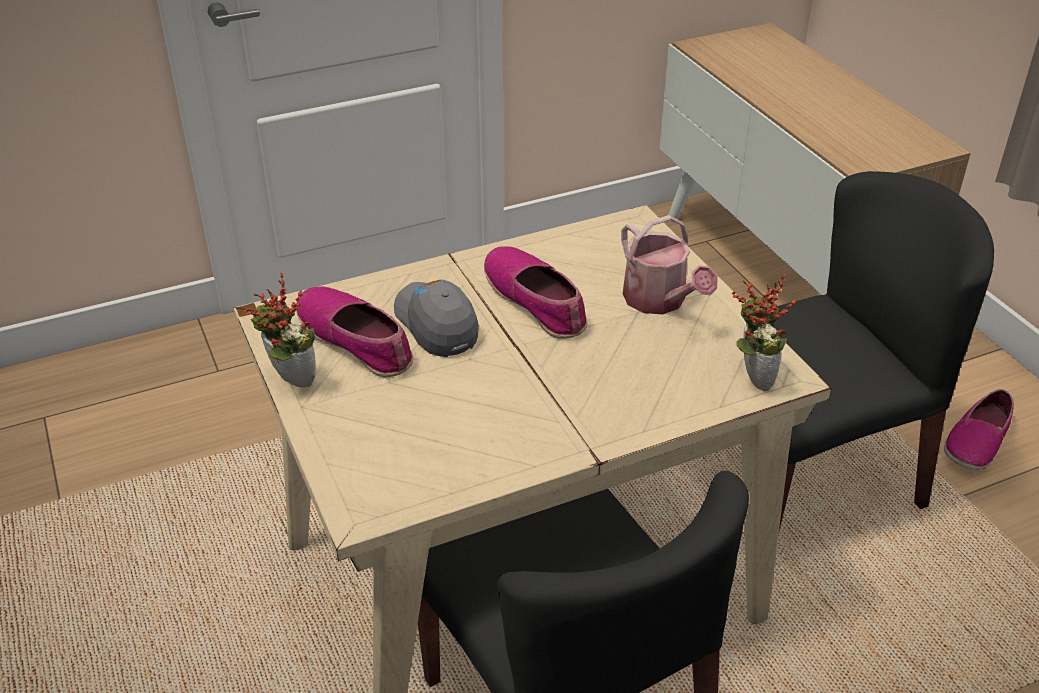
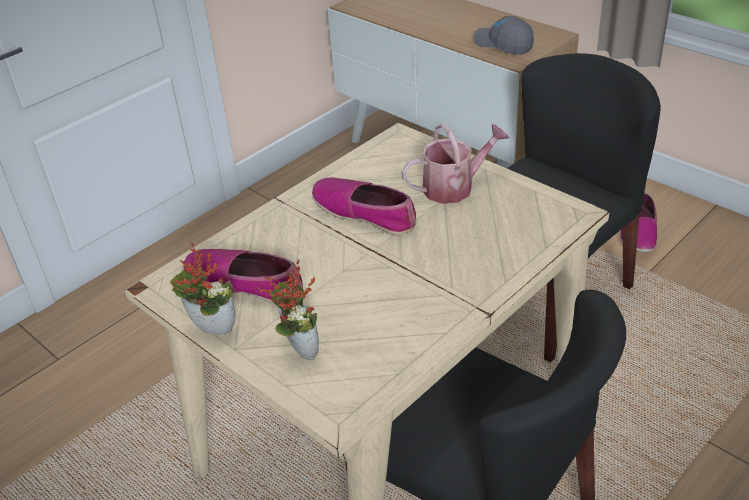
camera: 20 degrees left, 0 degrees up
grey cap [394,279,479,357] -> grey cap moved to [474,16,534,55]
watering can [621,215,718,314] -> watering can turned 60 degrees counterclockwise [401,123,509,204]
potted plant [731,275,796,391] -> potted plant moved to [258,259,319,360]

